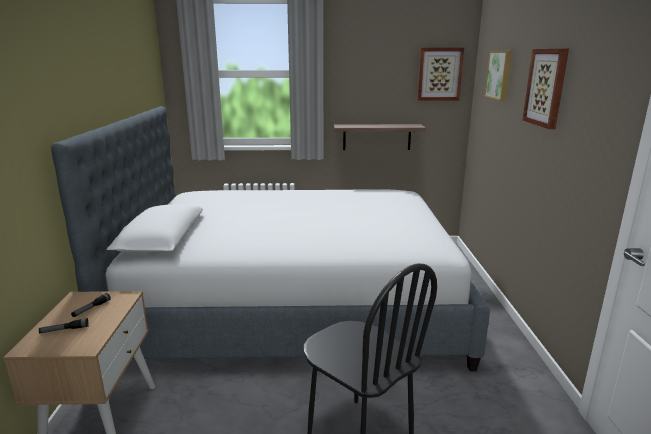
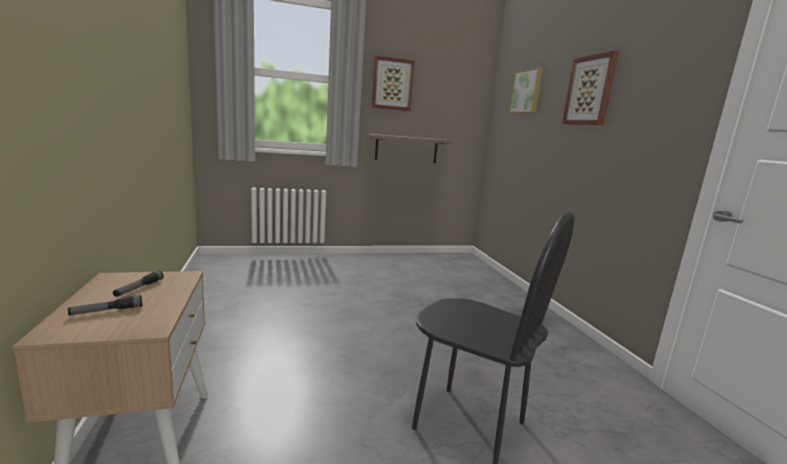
camera: 15 degrees left, 5 degrees down
bed [51,106,490,371] -> none
picture [417,48,464,101] -> picture moved to [371,56,415,111]

